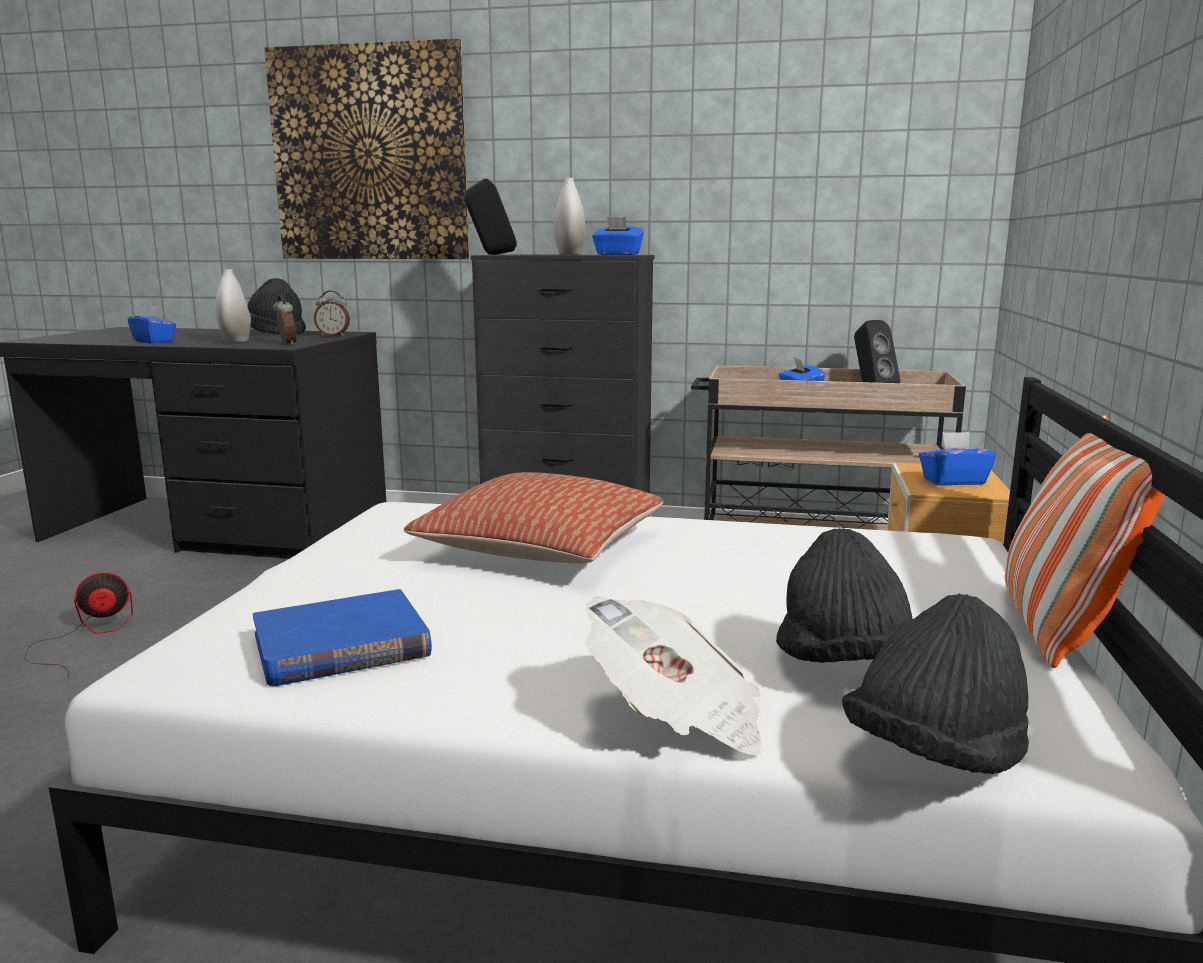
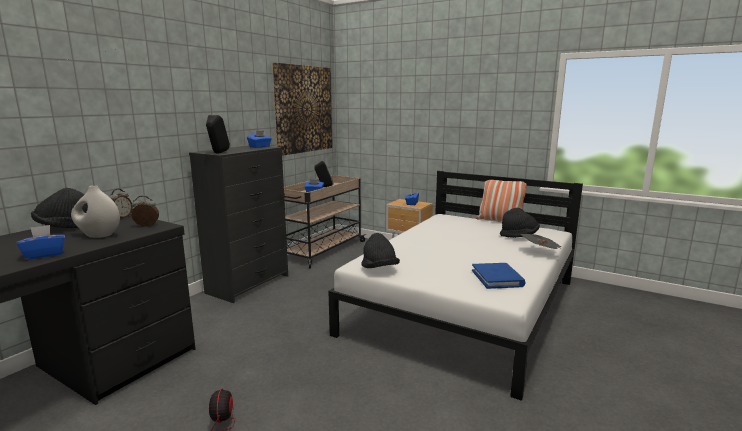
camera: 70 degrees left, 0 degrees up
picture [264,38,470,259] -> picture moved to [272,63,332,156]
pillow [404,472,663,563] -> none
white vase [554,178,585,255] -> none
black hat [842,594,1029,774] -> black hat moved to [361,233,400,268]

